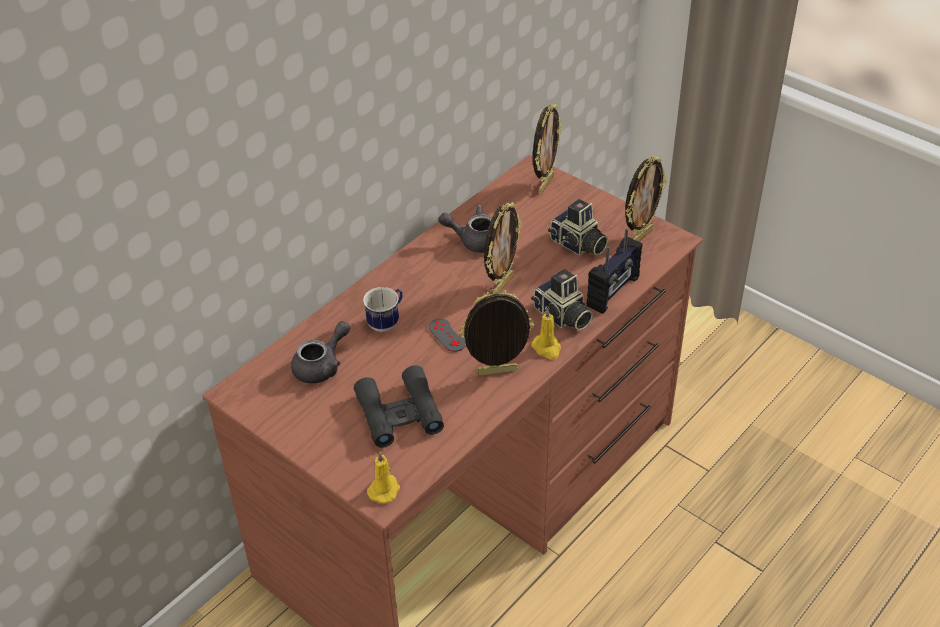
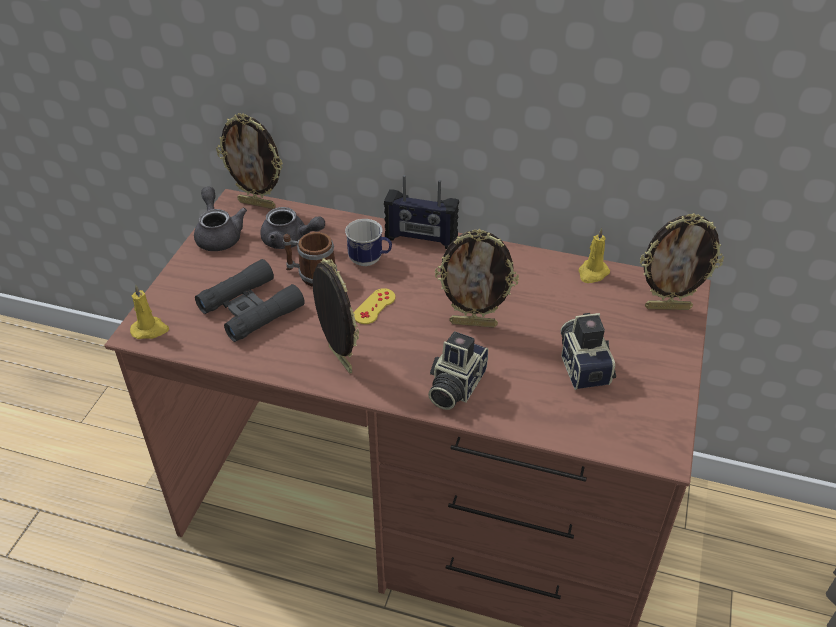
camera: 65 degrees right, 0 degrees up
grey game controller [429,319,466,352] -> yellow game controller [354,288,395,324]
grey teapot [438,204,492,253] -> grey teapot moved to [194,187,247,251]
yellow candle [531,309,561,360] -> yellow candle moved to [578,228,610,283]
camera [548,199,608,256] -> camera turned 150 degrees clockwise [561,313,616,390]
radio [587,228,642,314] -> radio moved to [384,175,459,249]
picture frame [625,156,667,242] -> picture frame moved to [216,113,283,209]
none -> mug [283,232,337,287]

